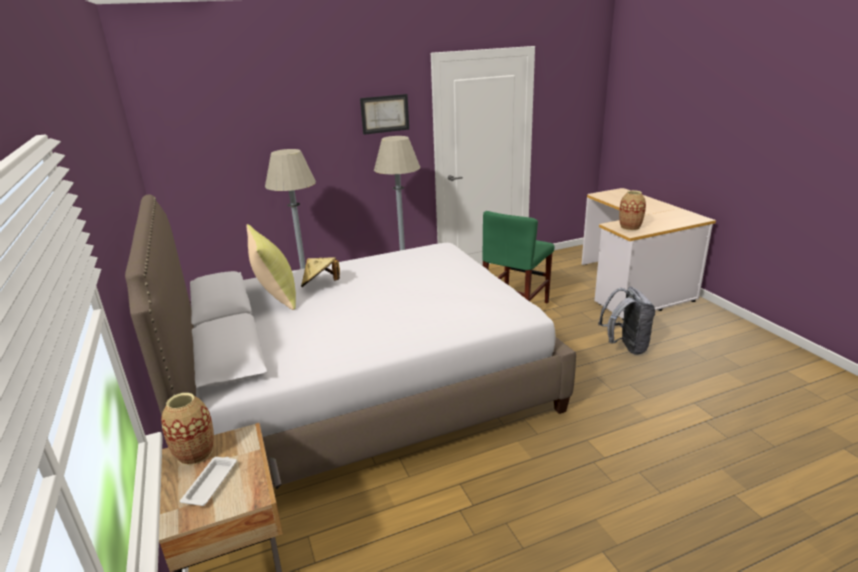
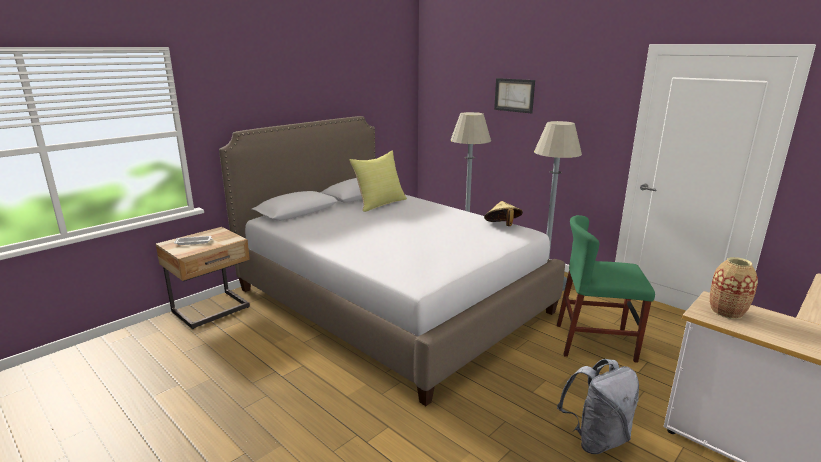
camera: 65 degrees right, 5 degrees down
vase [161,393,214,465] -> none
beige hat [301,257,340,287] -> beige hat moved to [484,201,523,226]
picture [360,94,409,135] -> picture moved to [494,78,535,114]

